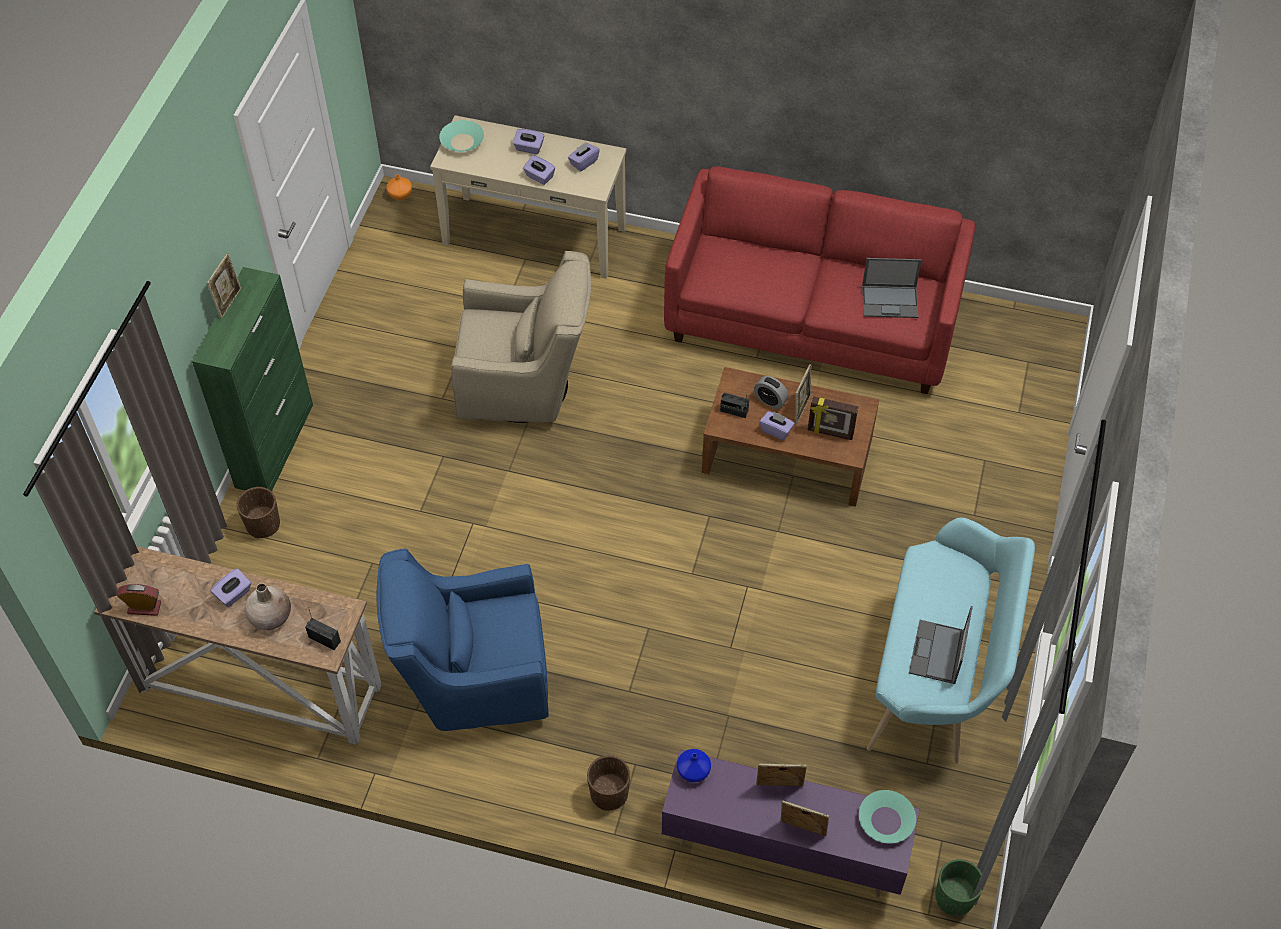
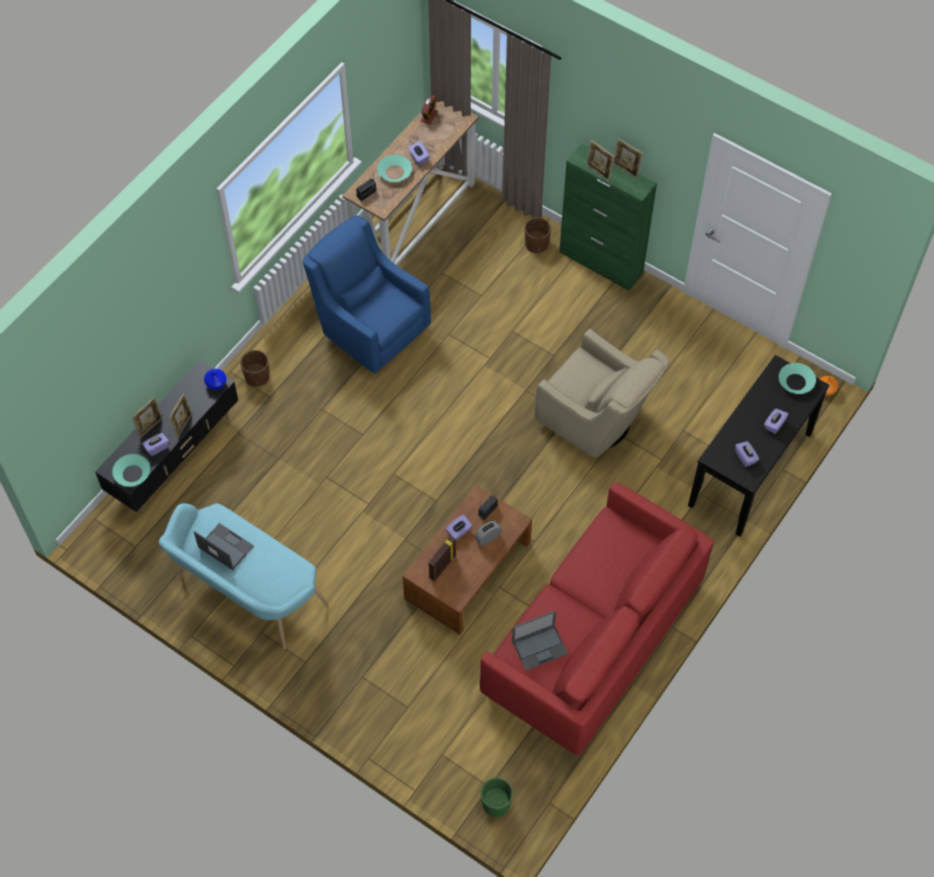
camera: 110 degrees right, 5 degrees up
beige vase [245,583,291,631] -> turquoise bowl [377,155,412,182]
blue armchair [376,549,548,731] -> blue armchair turned 60 degrees counterclockwise [303,216,431,374]
beige console table [430,115,626,279] -> black console table [688,355,829,537]
beige armchair [451,251,591,423] -> beige armchair turned 75 degrees counterclockwise [535,328,669,457]
purple tissue box [523,155,555,185] -> purple tissue box moved to [143,433,169,456]
purple tv stand [662,750,919,897] -> black tv stand [95,360,238,512]
picture frame [795,364,812,424] -> picture frame moved to [586,140,614,181]
laptop [862,258,922,318] -> laptop turned 135 degrees counterclockwise [512,610,568,671]
green planter [935,859,983,916] -> green planter moved to [481,777,513,817]

